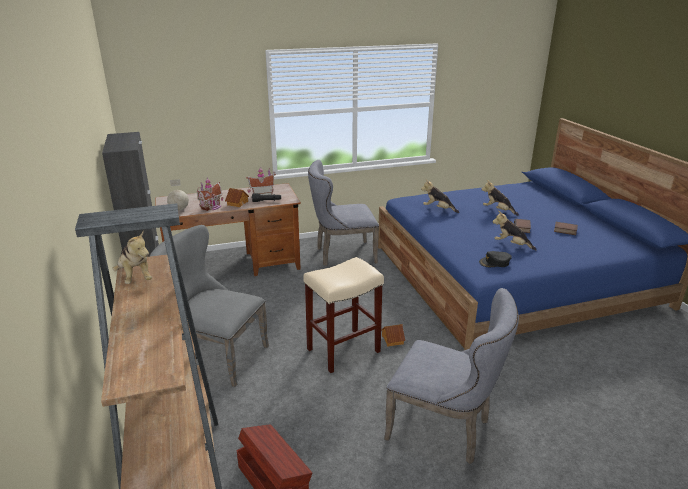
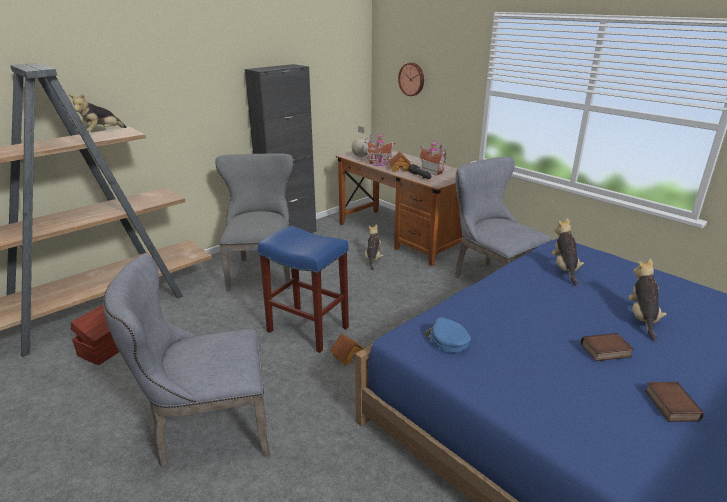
camera: 65 degrees right, 0 degrees up
beige stool [303,257,384,373] -> blue stool [258,226,349,353]
grey chair [384,288,519,464] -> grey chair turned 75 degrees clockwise [103,254,270,467]
black cap [479,251,512,267] -> blue cap [424,317,471,353]
plush toy [492,211,537,250] -> plush toy moved to [365,224,384,270]
none -> wall clock [398,63,424,96]

